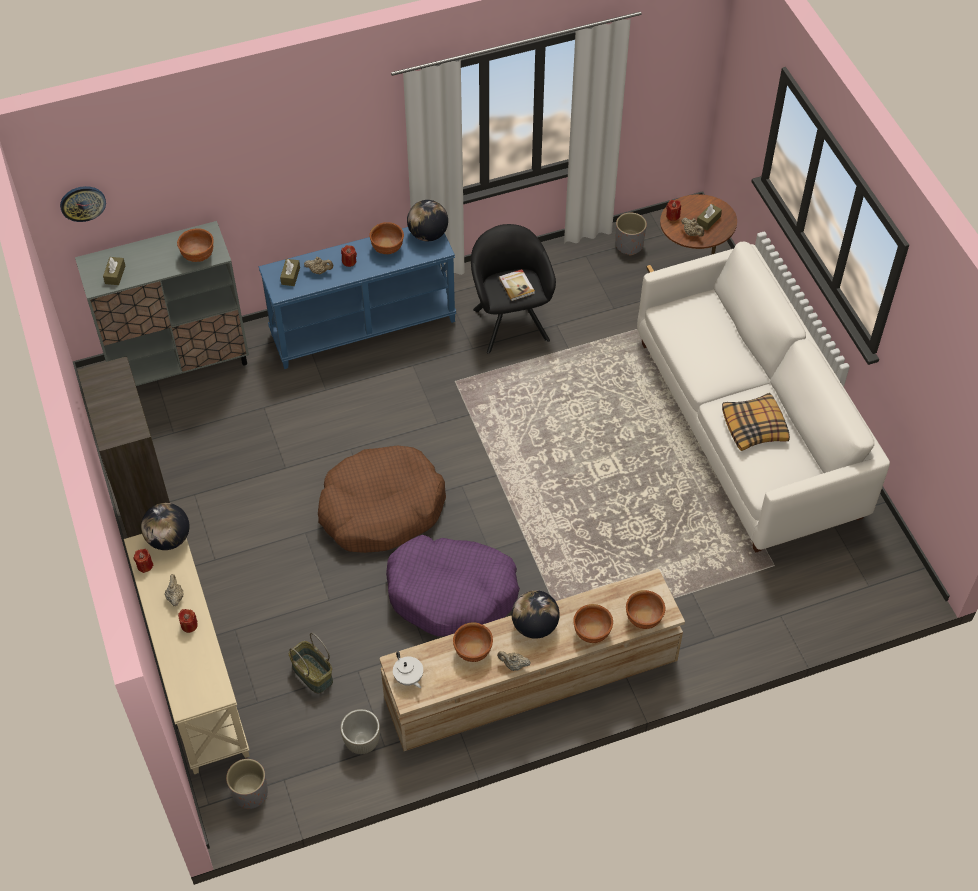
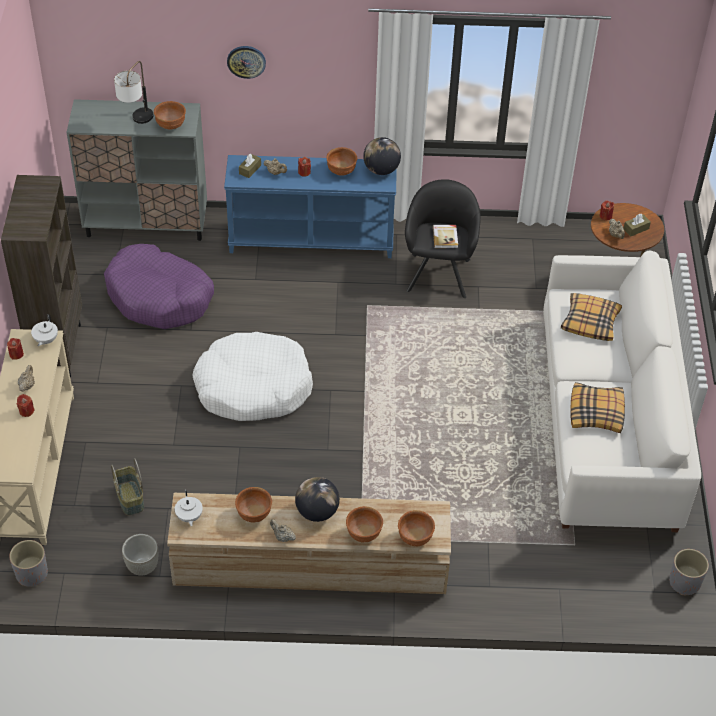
camera: 20 degrees right, 5 degrees down
wall clock [60,186,106,222] -> wall clock moved to [227,46,266,79]
brown tissue box [103,257,125,285] -> none
globe [141,503,189,550] -> white teapot [31,314,58,346]
brown dog bed [318,445,446,553] -> white dog bed [192,332,313,421]
purple dog bed [386,535,520,636] -> purple dog bed moved to [104,244,214,329]
grey planter [615,213,647,255] -> grey planter moved to [669,549,709,595]
none -> table lamp [114,61,153,124]
none -> pillow [561,293,622,341]

